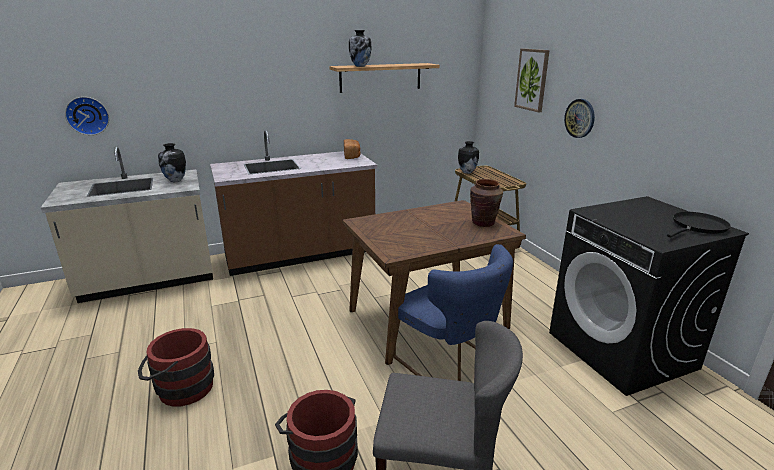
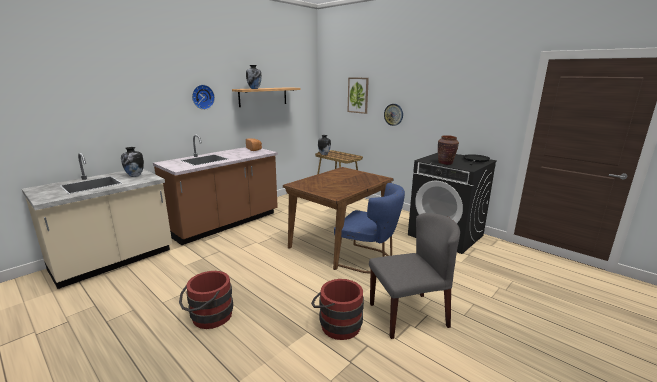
camera: 25 degrees left, 5 degrees down
wall clock [65,97,109,135] -> wall clock moved to [192,85,215,110]
brown vase [470,179,503,227] -> brown vase moved to [438,135,459,165]

